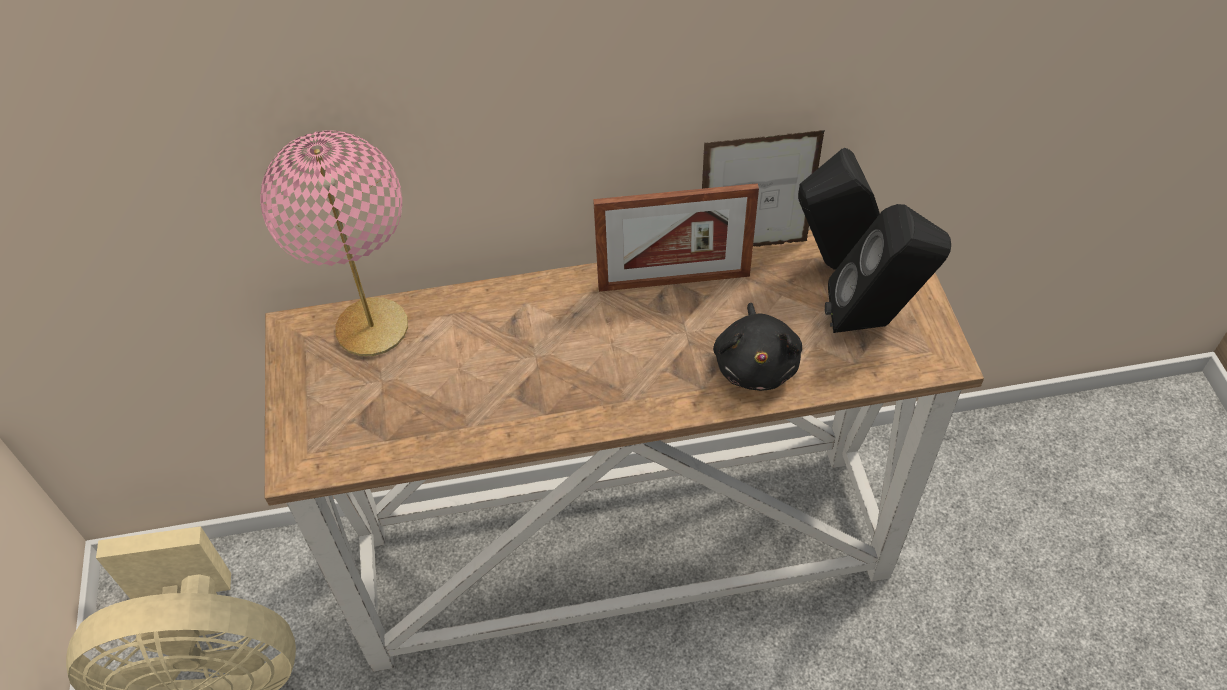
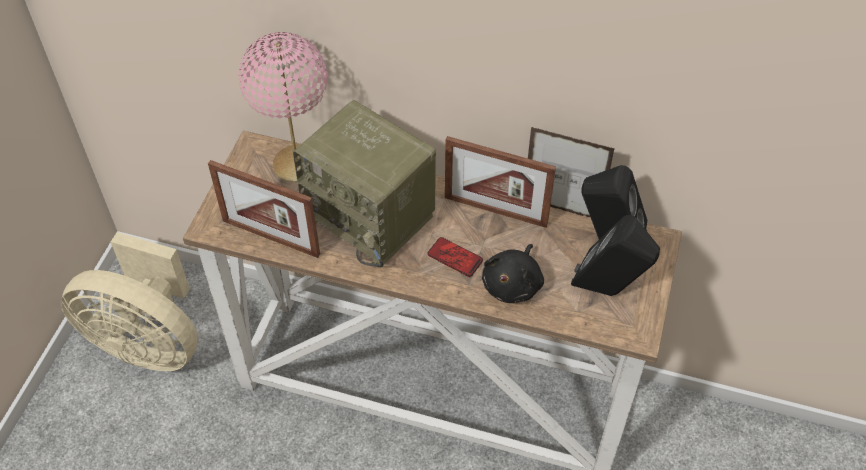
camera: 25 degrees right, 0 degrees up
none -> picture frame [208,160,320,258]
none -> radio [293,100,436,267]
none -> phone [428,237,483,277]

